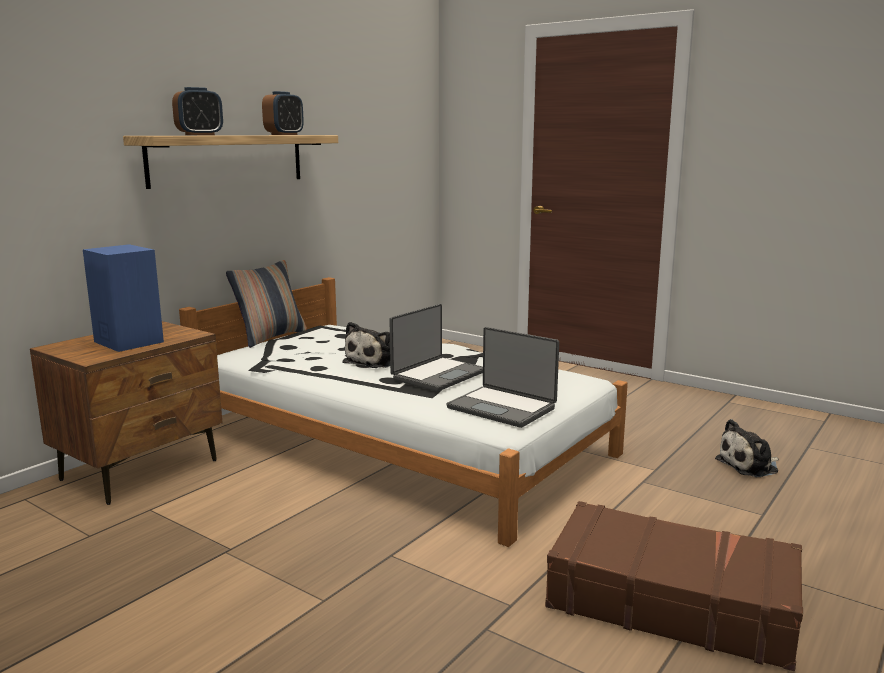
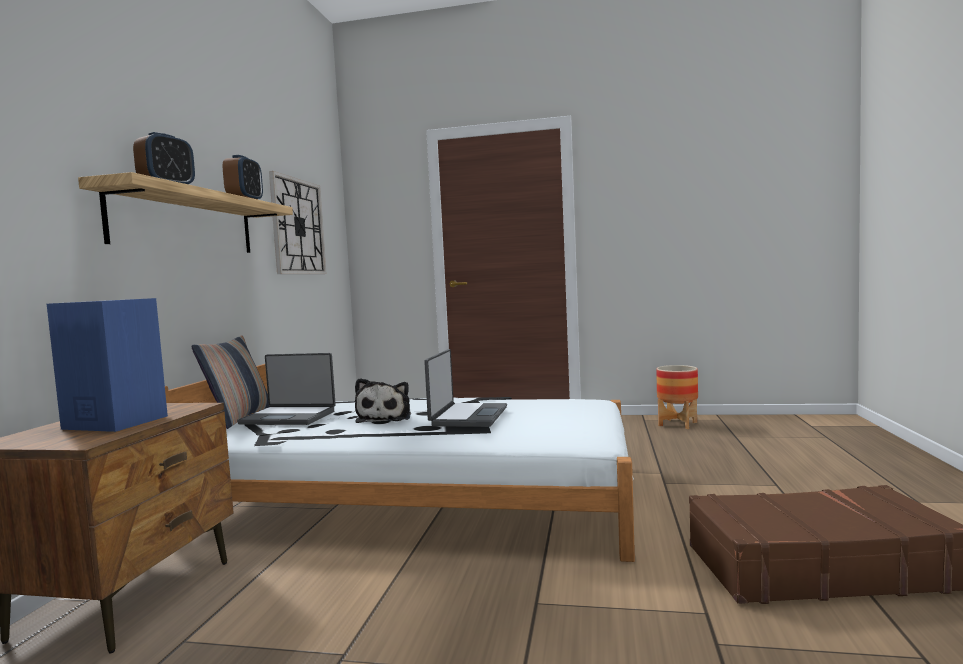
camera: 25 degrees left, 10 degrees down
laptop [447,327,559,428] -> laptop moved to [237,353,336,425]
plush toy [715,419,779,477] -> none
none -> wall clock [269,171,327,274]
none -> planter [656,365,698,429]

